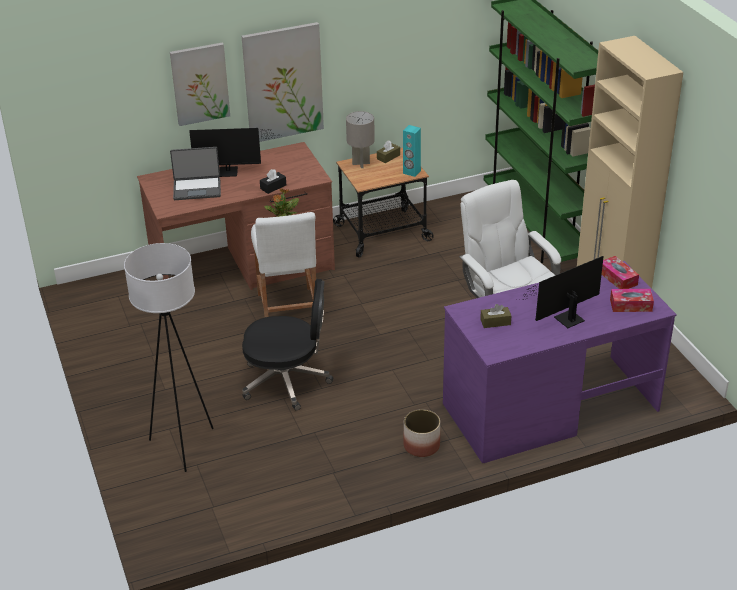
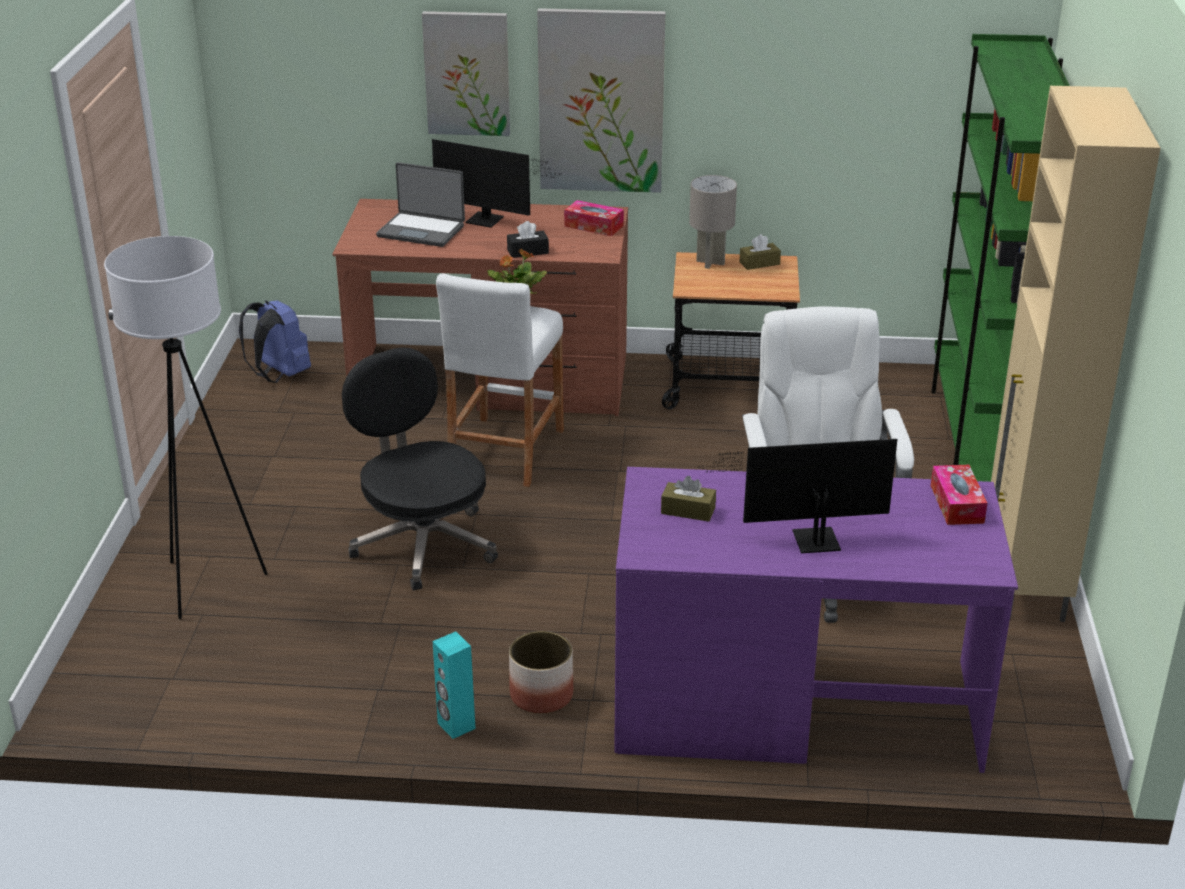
camera: 25 degrees right, 5 degrees down
black office chair [242,279,334,411] -> black office chair turned 150 degrees counterclockwise [342,347,498,591]
turquoise speaker [403,125,421,177] -> turquoise speaker moved to [433,631,476,739]
tissue box [610,289,654,312] -> tissue box moved to [564,200,624,236]
none -> blue backpack [239,300,311,383]

